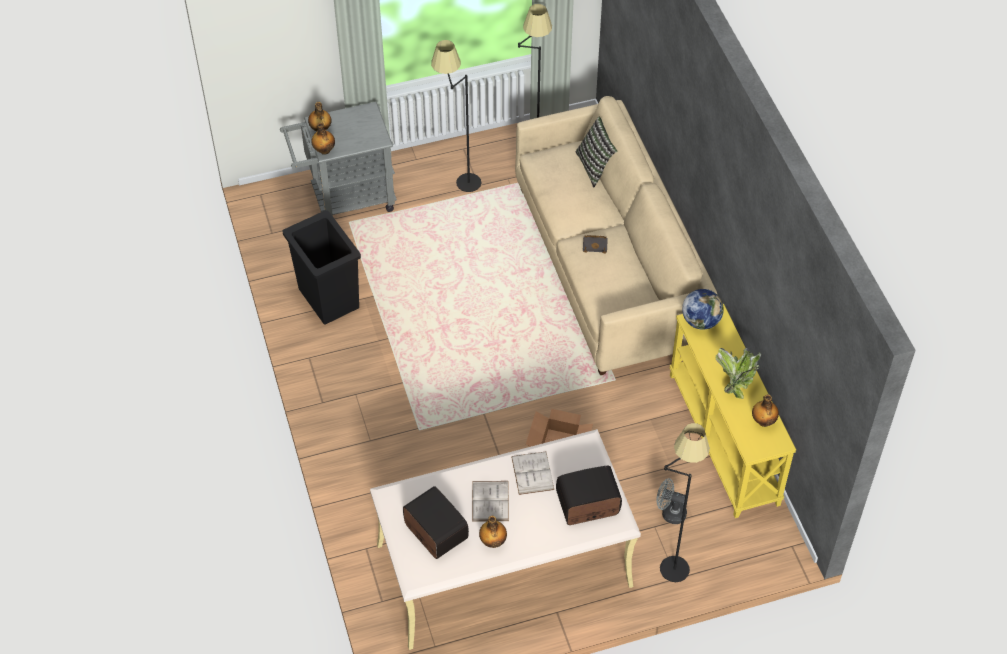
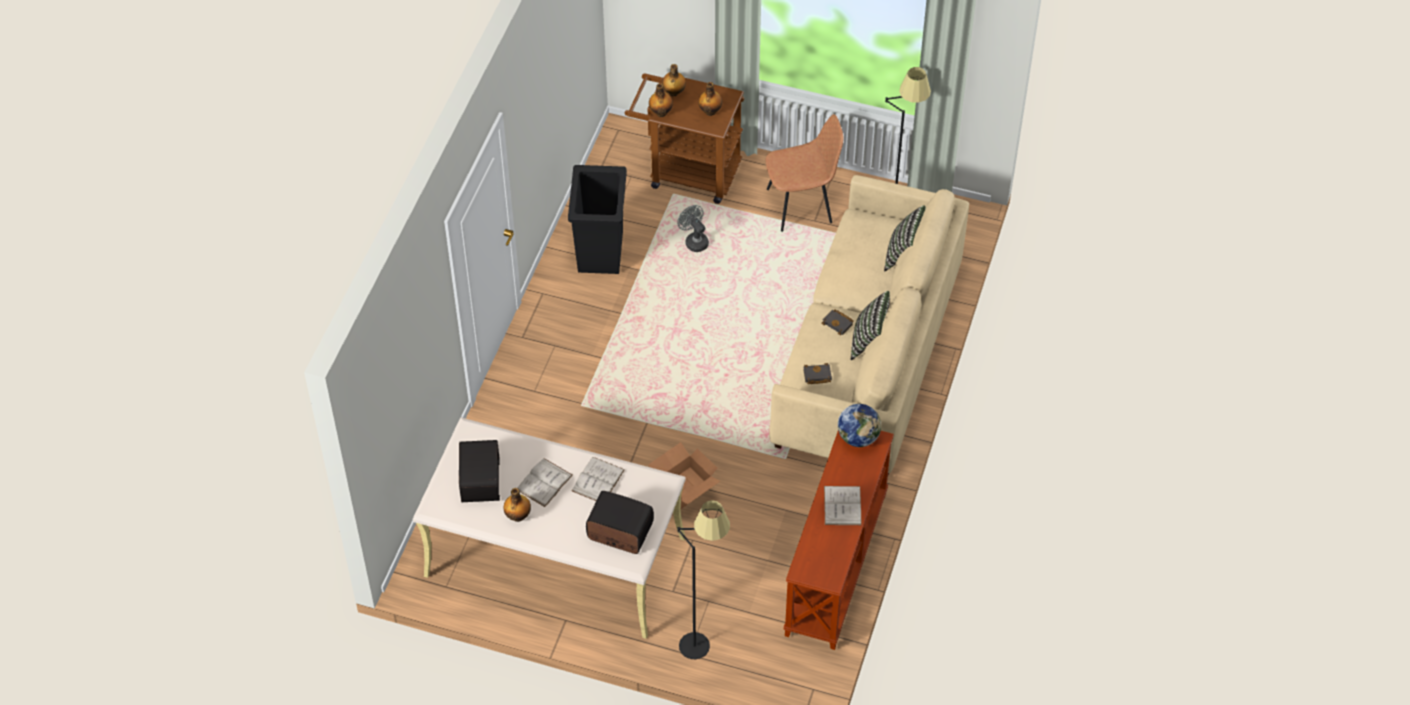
camera: 35 degrees right, 0 degrees up
grey cart [280,102,397,216] -> brown cart [625,73,744,204]
black floor lamp [431,40,481,192] -> brown chair [766,114,844,232]
grey fan [656,478,687,524] -> grey fan moved to [677,205,709,252]
yellow console table [669,304,796,518] -> brown console table [784,431,894,650]
potted plant [715,348,761,399] -> white book [824,486,862,525]
bottle [752,394,779,427] -> bottle moved to [698,82,722,116]
none -> black book [803,363,832,384]
none -> pillow [851,291,890,360]

